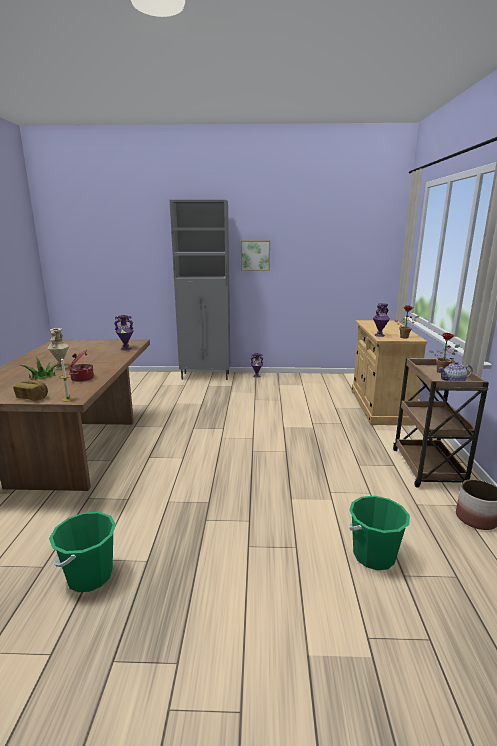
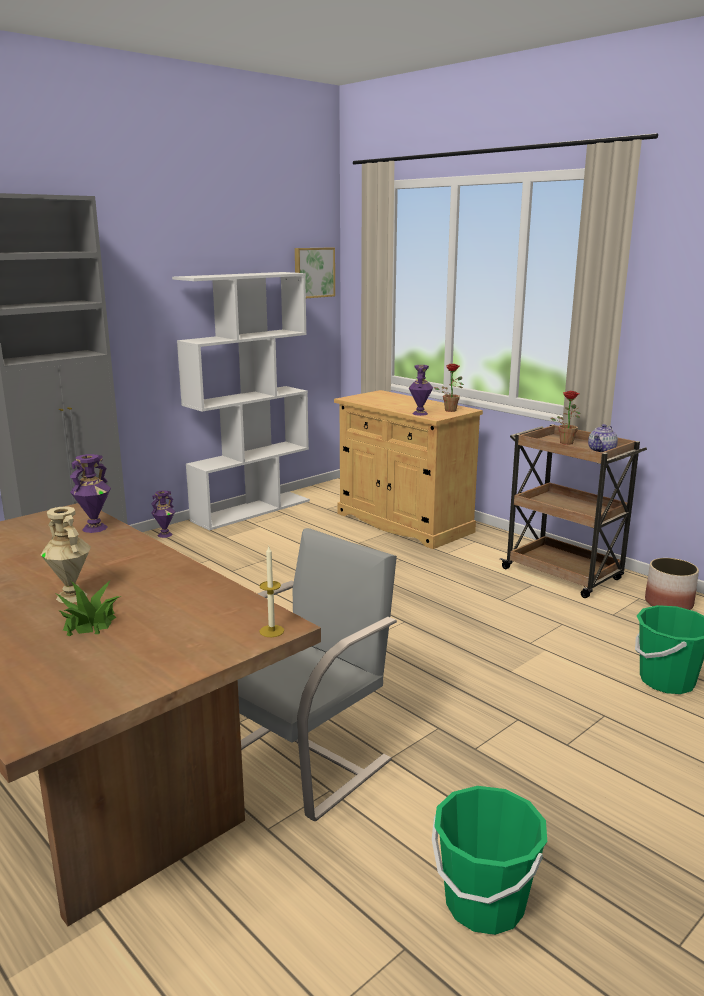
camera: 45 degrees left, 0 degrees up
bread [13,380,48,401] -> none
cooking pot [69,350,94,382] -> none
picture [241,240,270,271] -> picture moved to [295,248,335,298]
none -> white bookcase [172,272,310,531]
none -> grey chair [238,528,397,821]

